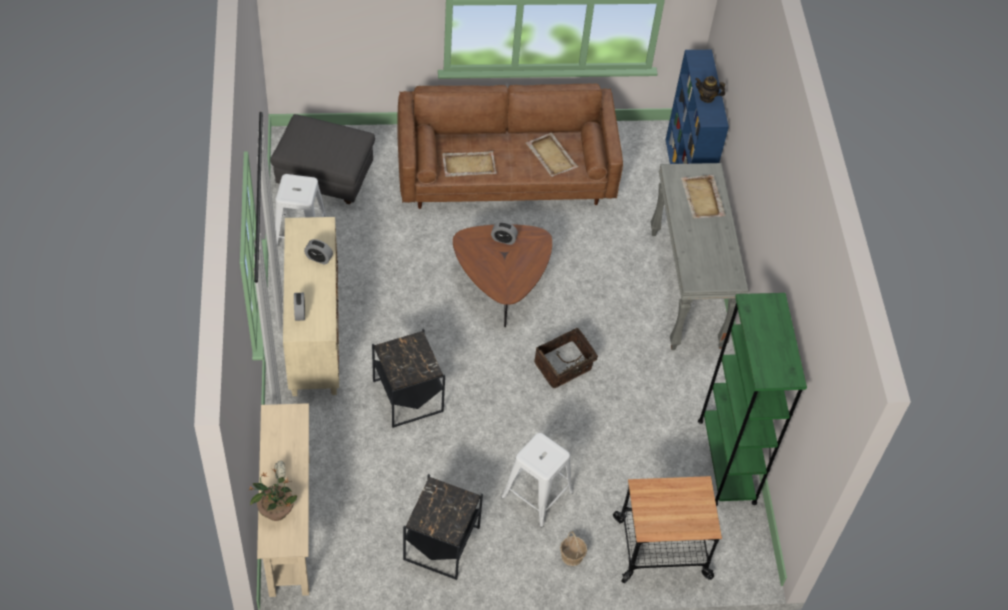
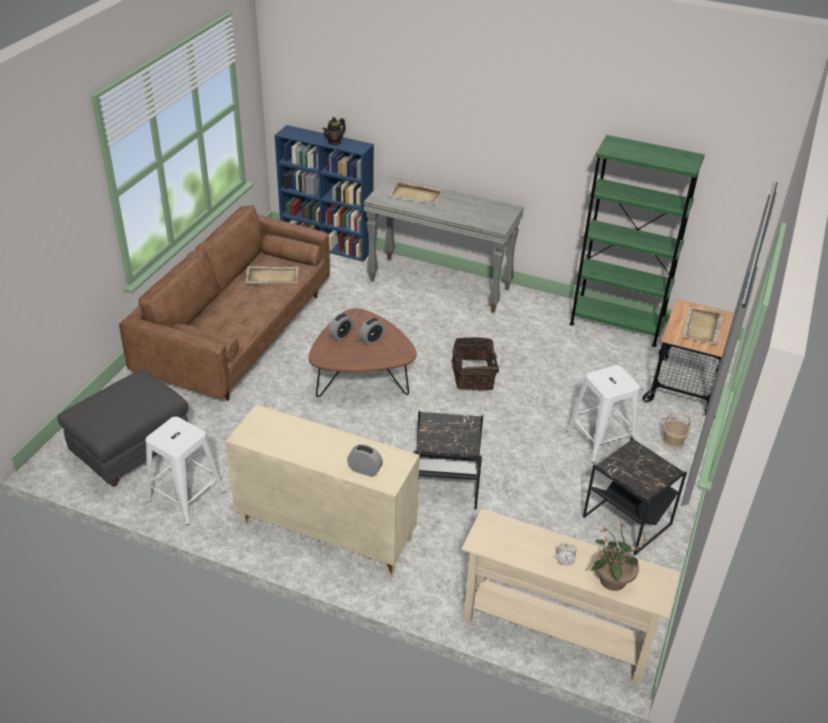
camera: 60 degrees left, 15 degrees down
alarm clock [304,239,333,265] -> alarm clock moved to [359,318,385,345]
beige tray [442,151,497,177] -> beige tray moved to [682,307,723,344]

